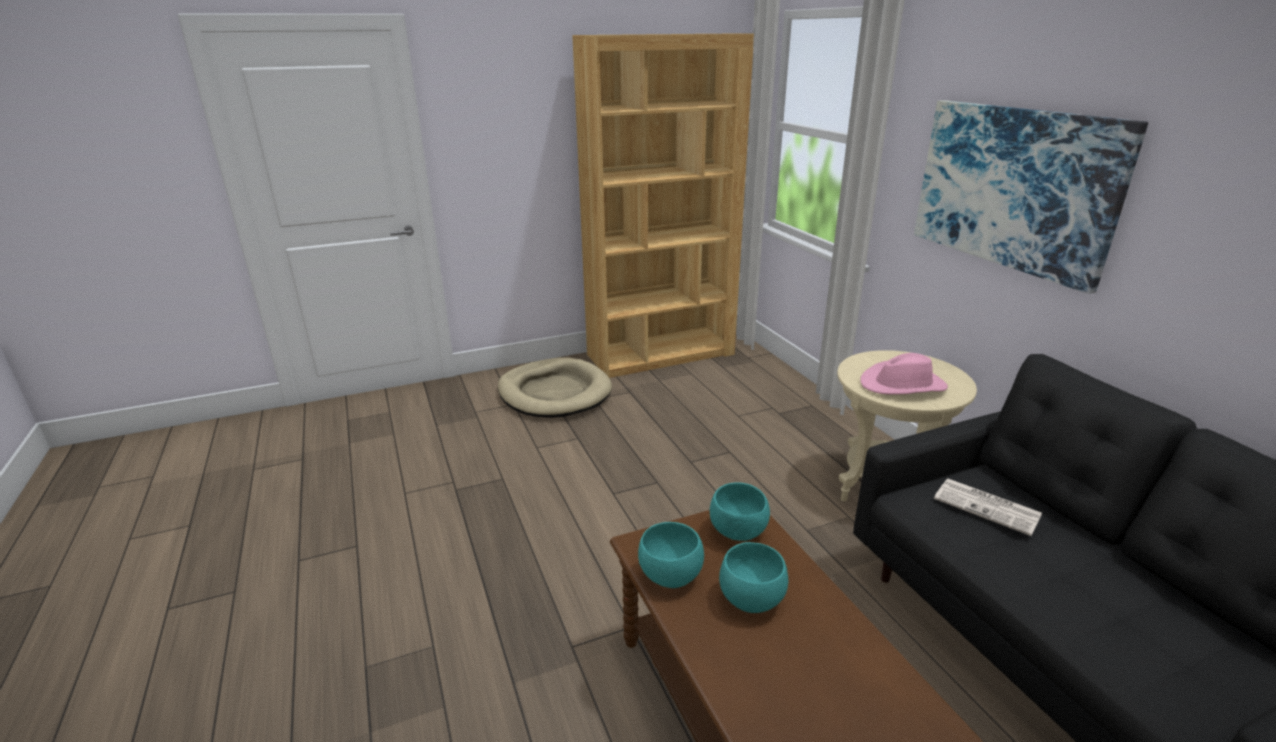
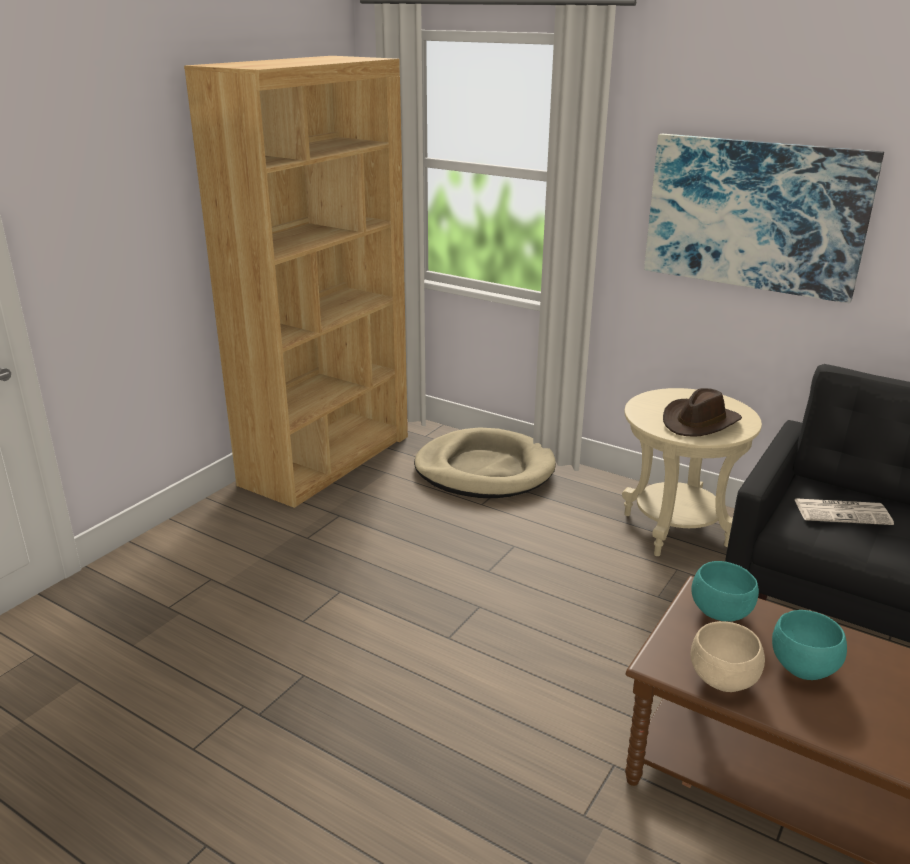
camera: 35 degrees left, 0 degrees up
beige dog bed [498,357,612,418] -> beige dog bed moved to [414,427,556,498]
turquoise bowl [638,522,704,588] -> beige bowl [691,621,765,692]
pink hat [860,353,948,395] -> brown hat [663,388,742,437]

